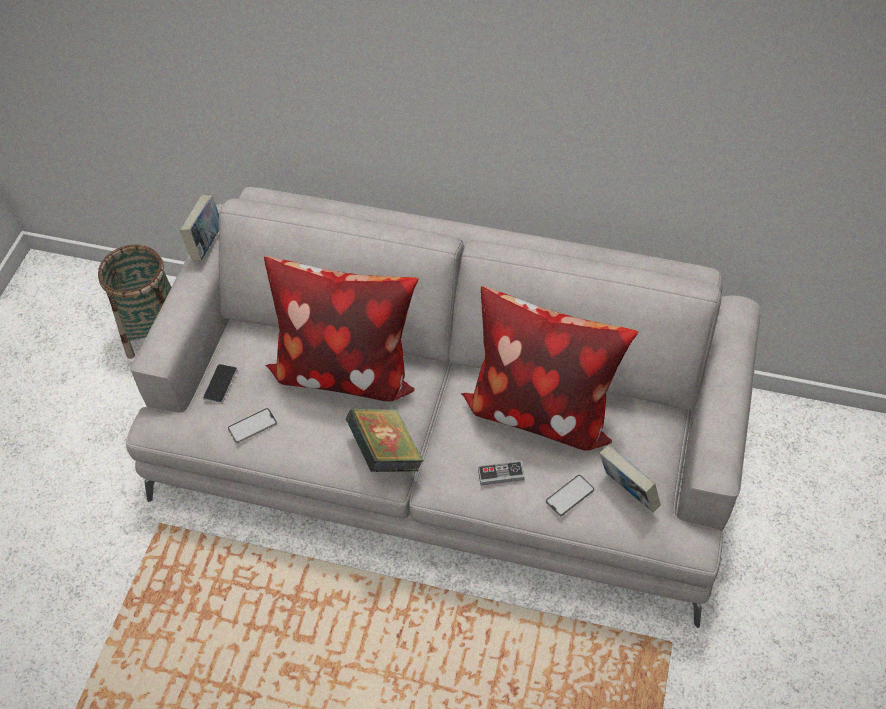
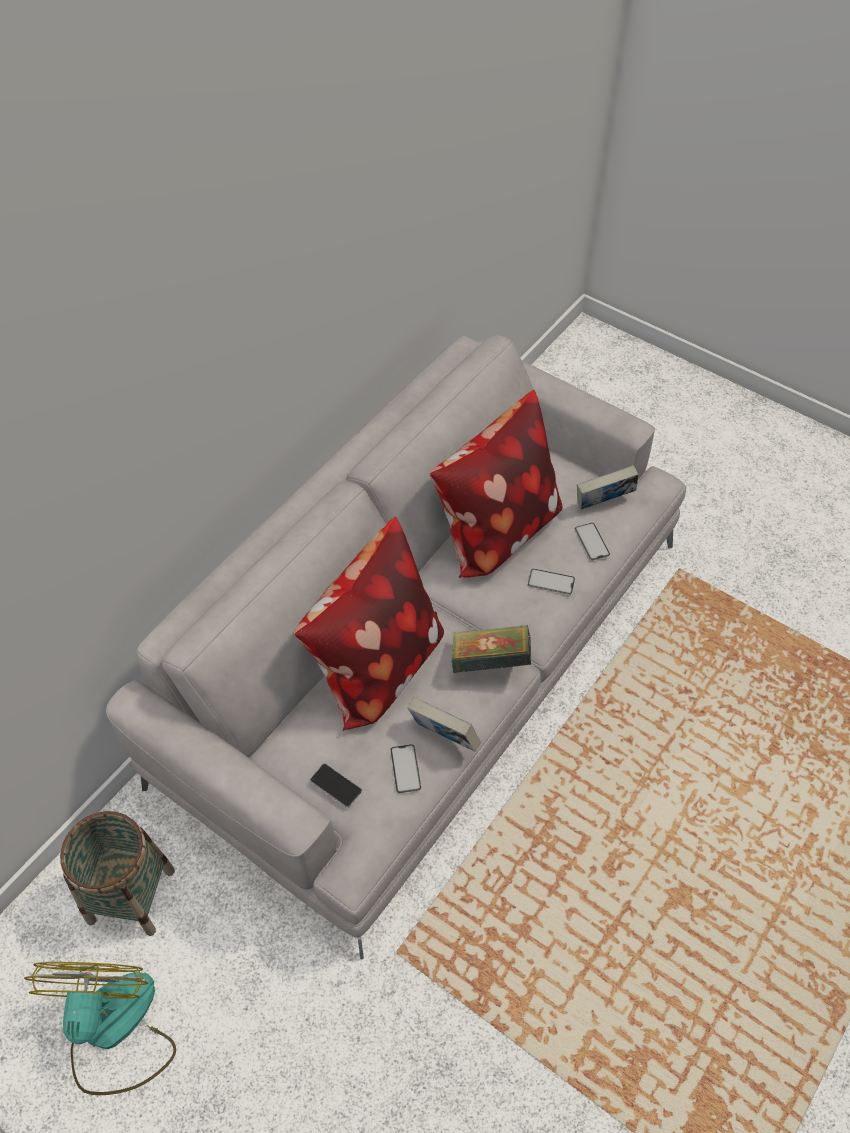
camera: 70 degrees left, 0 degrees up
book [180,195,219,261] -> book moved to [408,697,481,752]
game controller [478,461,525,486] -> phone [528,569,575,595]
none -> fan [24,962,176,1096]

